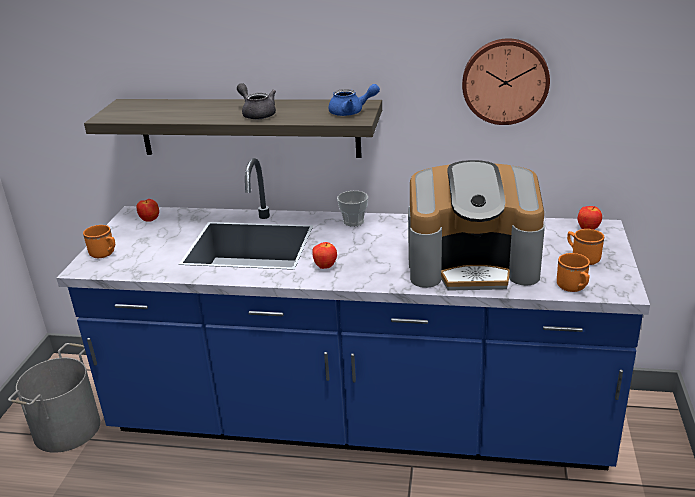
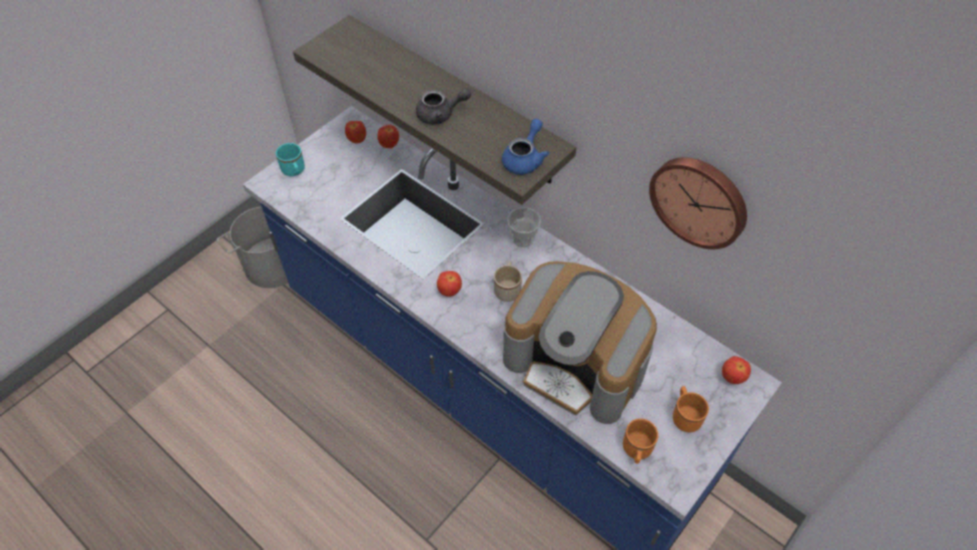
camera: 30 degrees right, 25 degrees up
orange mug [83,225,115,258] -> turquoise mug [276,143,305,176]
grey teapot [237,83,276,119] -> grey teapot turned 90 degrees clockwise [416,88,471,124]
blue teapot [328,84,380,116] -> blue teapot turned 90 degrees counterclockwise [502,119,549,175]
none -> apple [377,125,399,148]
none -> beige mug [494,260,522,302]

